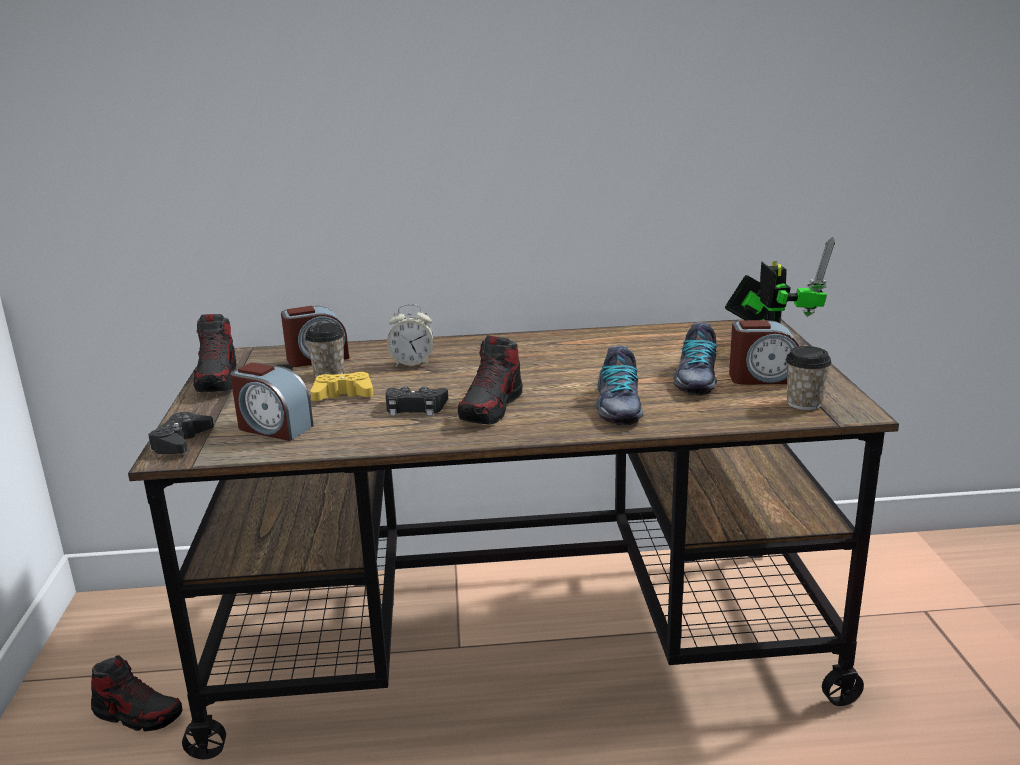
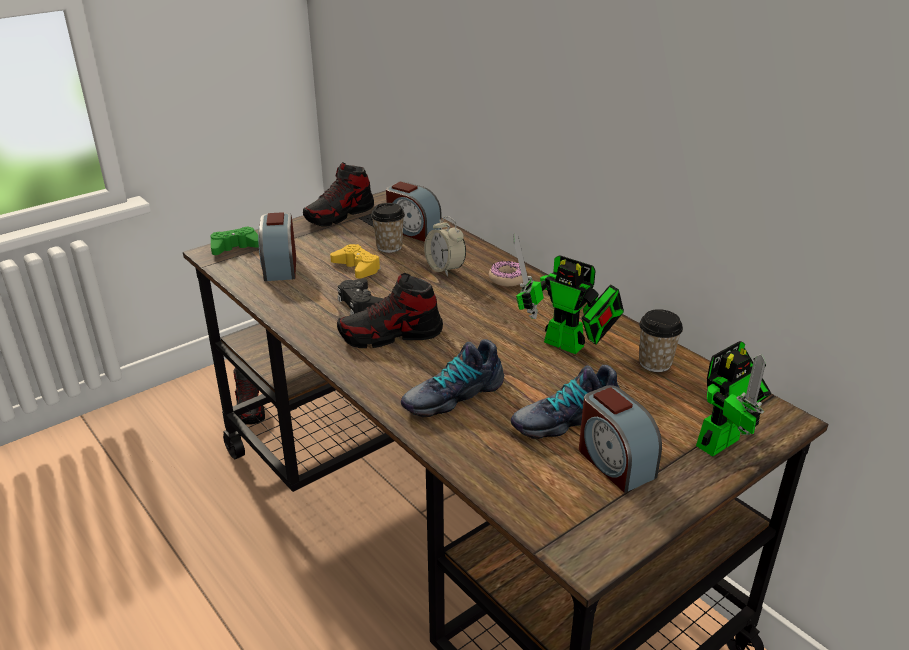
camera: 55 degrees right, 10 degrees up
black game controller [148,412,214,454] -> green game controller [210,226,259,255]
cup [786,346,832,410] -> cup moved to [639,309,683,372]
none -> donut [489,261,523,286]
none -> toy robot [513,233,624,354]

